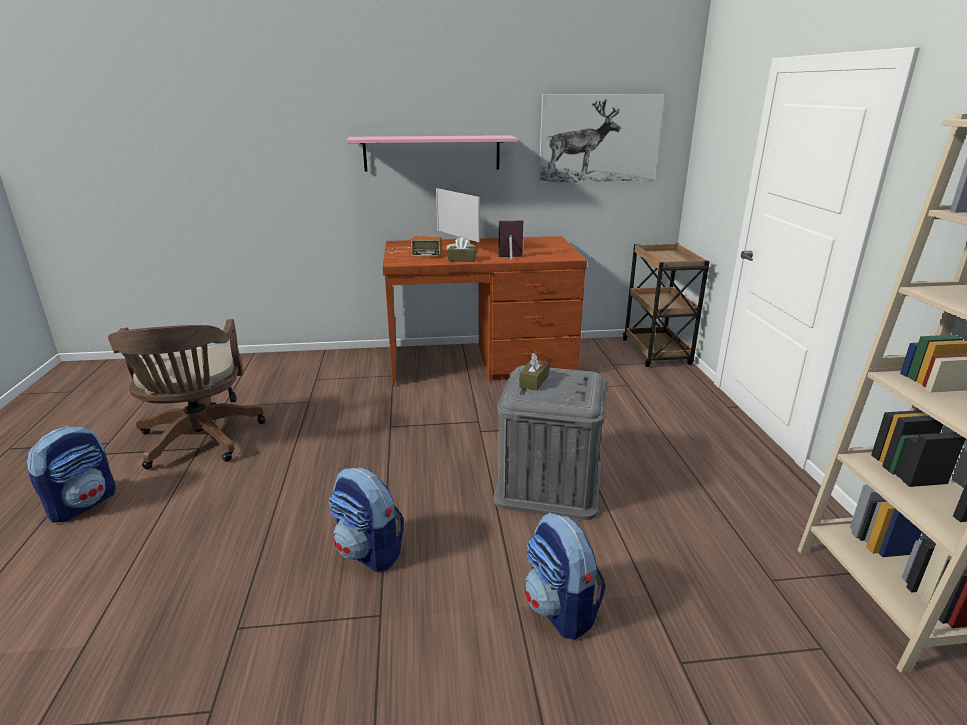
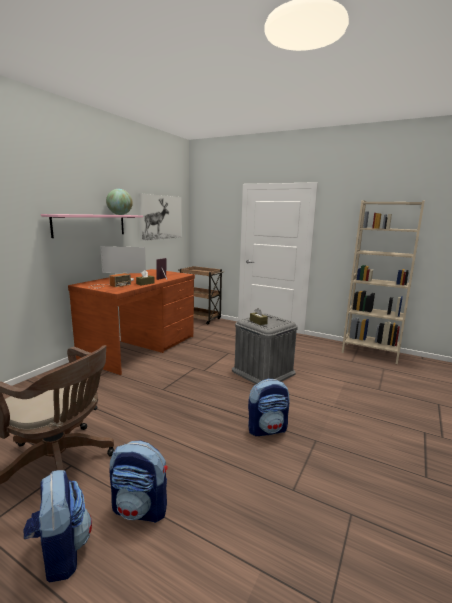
camera: 55 degrees left, 10 degrees down
backpack [525,512,606,640] -> backpack moved to [109,440,168,523]
none -> globe [106,189,133,215]

